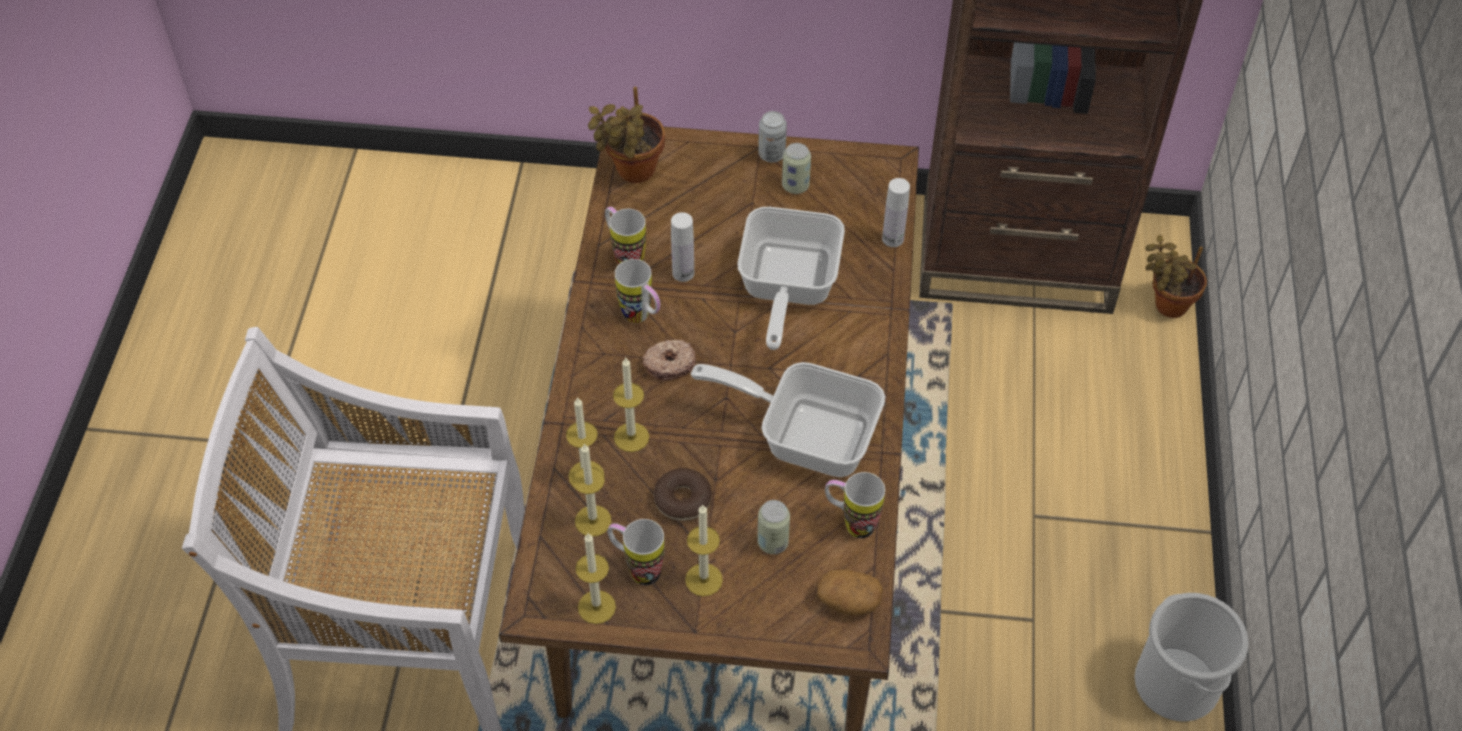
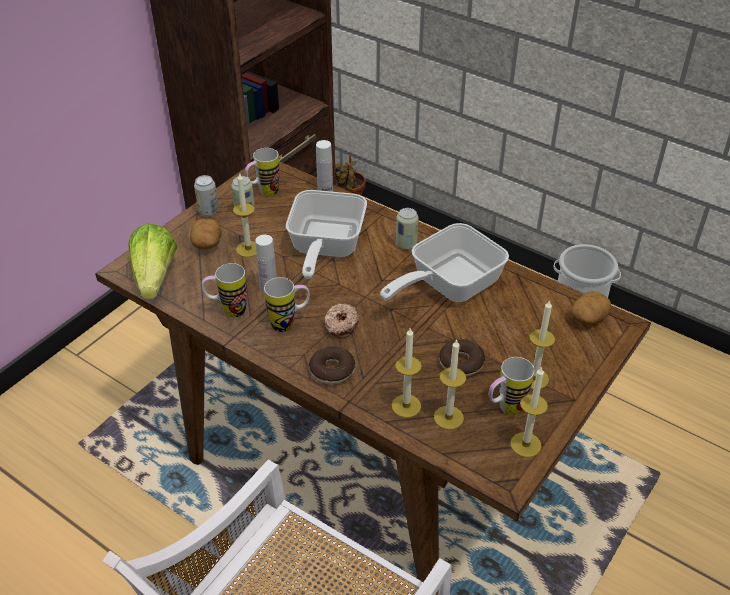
camera: 60 degrees left, 10 degrees down
potted plant [588,87,665,183] -> lettuce [128,224,177,299]
candle [613,358,649,452] -> candle moved to [233,172,256,257]
frying pan [738,207,845,350] -> frying pan turned 60 degrees clockwise [286,190,367,279]
can [757,500,790,554] -> can moved to [396,208,419,249]
mug [825,472,885,538] -> mug moved to [245,148,280,196]
none -> potato [190,219,222,250]
none -> donut [309,346,355,384]

